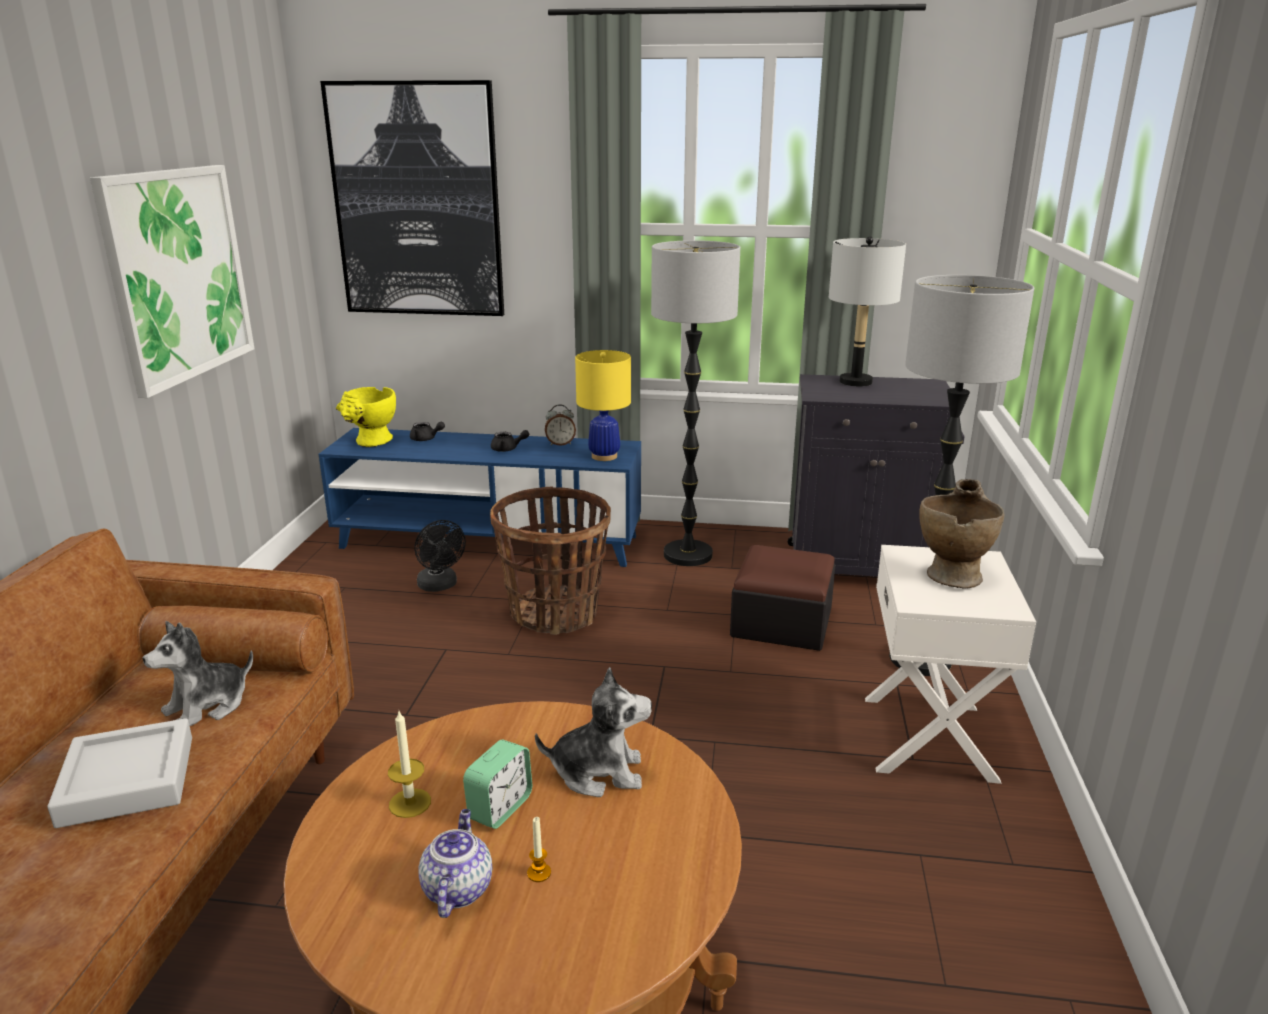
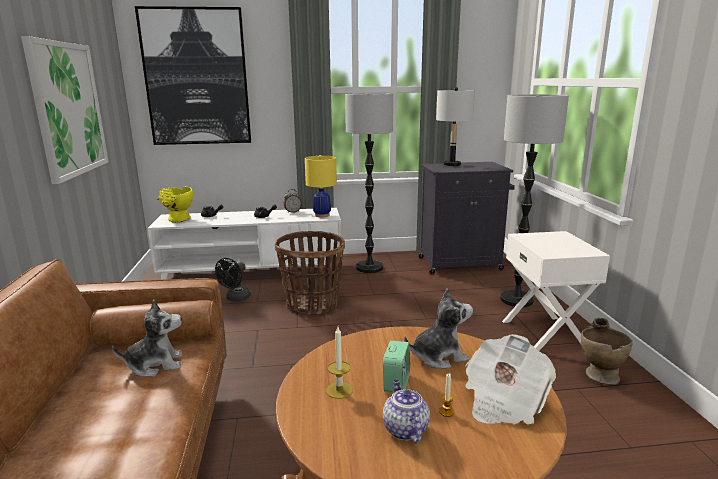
camera: 15 degrees left, 5 degrees down
grey tray [48,718,192,828] -> none
plush toy [143,621,253,726] -> plush toy turned 135 degrees counterclockwise [112,300,182,377]
blue tv stand [319,428,641,567] -> white tv stand [148,208,341,280]
black fan [414,520,466,592] -> black fan turned 75 degrees clockwise [215,258,251,302]
ottoman [730,545,836,651] -> none
beige vase [919,479,1004,589] -> beige vase moved to [581,318,633,385]
none -> newspaper [465,334,556,425]

